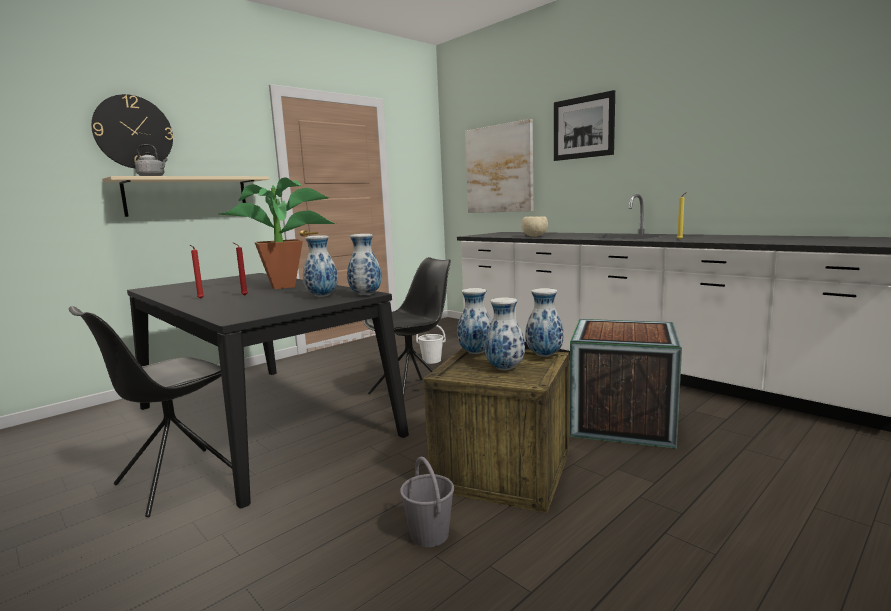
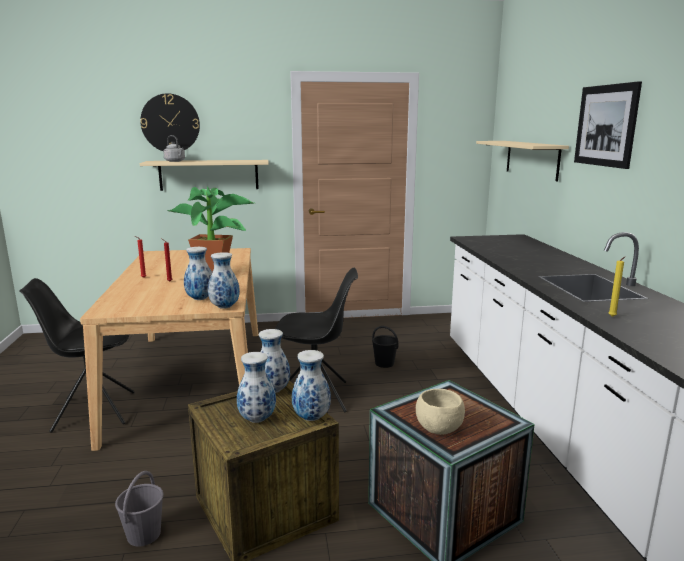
camera: 35 degrees right, 5 degrees up
black dining table [127,273,409,508] -> beige dining table [80,248,259,451]
white bucket [416,325,446,364] -> black bucket [372,326,398,368]
picture [465,119,534,213] -> beige shelf [476,141,569,182]
beige bowl [521,216,548,237] -> beige bowl moved to [416,389,465,435]

